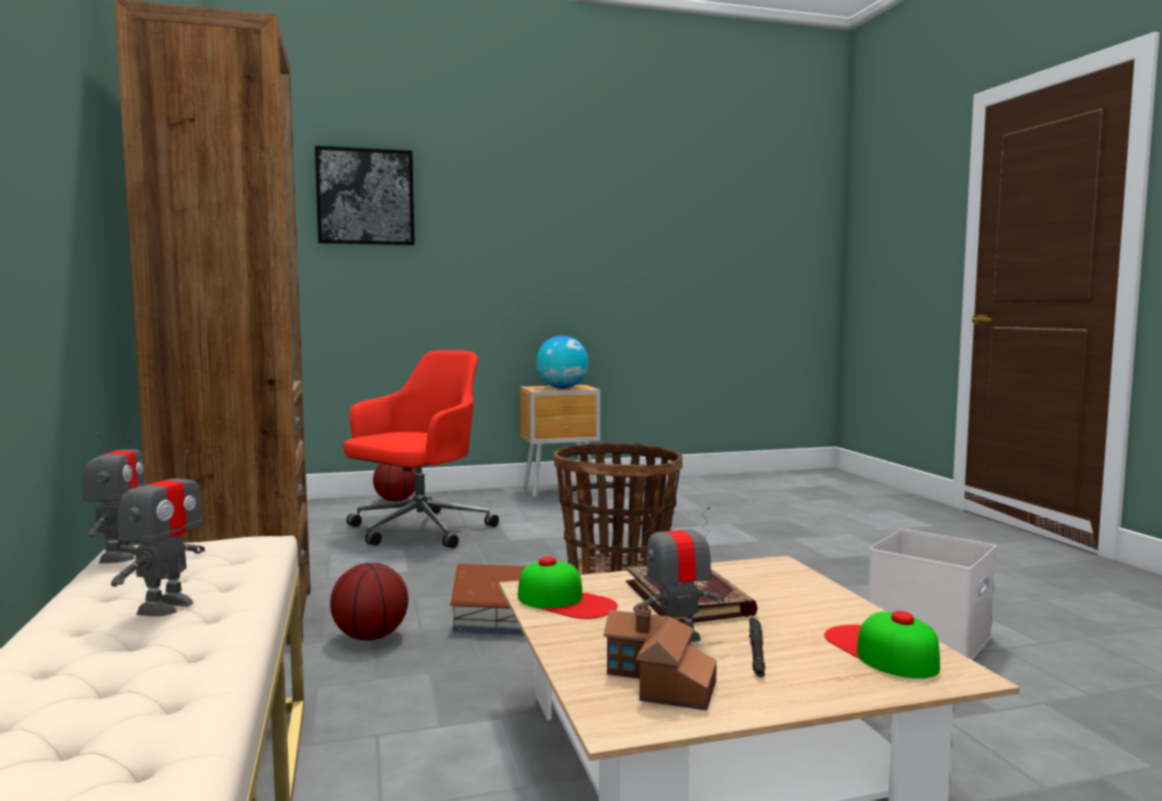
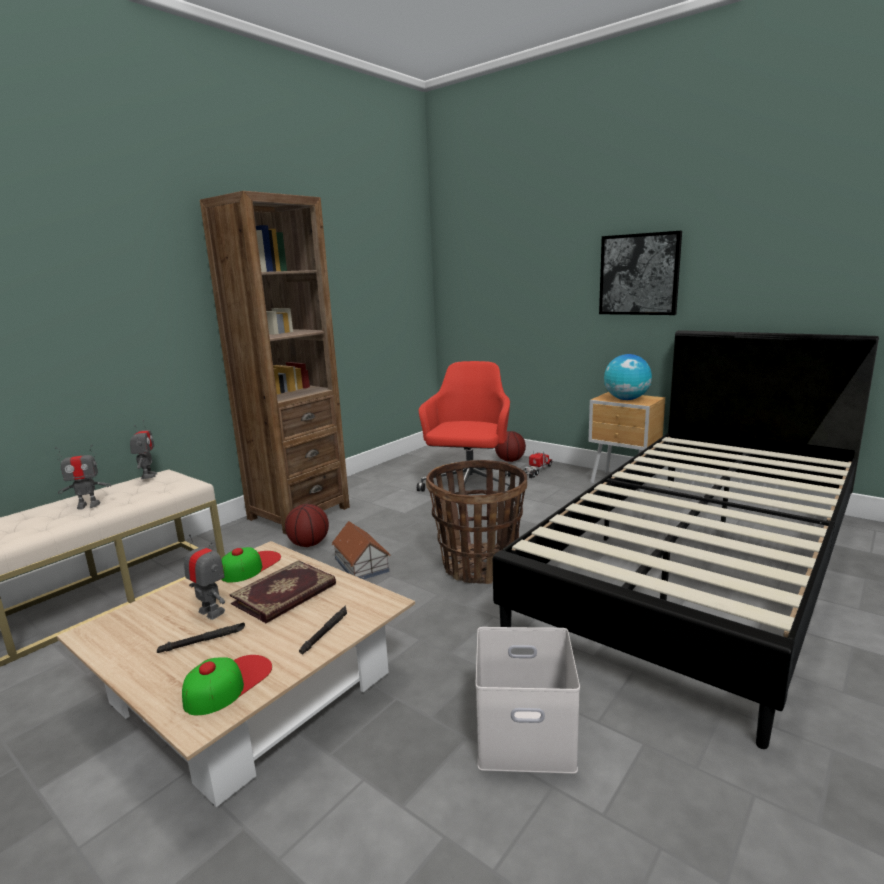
camera: 55 degrees right, 10 degrees up
toy robot [82,426,145,563] -> toy robot turned 60 degrees counterclockwise [130,420,157,479]
picture [315,146,415,246] -> picture moved to [599,231,682,315]
red office chair [343,350,499,548] -> red office chair turned 75 degrees counterclockwise [417,361,511,492]
cap [518,557,618,619] -> cap turned 150 degrees counterclockwise [221,547,281,583]
toy house [604,605,717,711] -> none
none -> black flashlight [299,605,347,655]
none -> black bed [493,330,879,749]
none -> toy truck [523,450,552,478]

